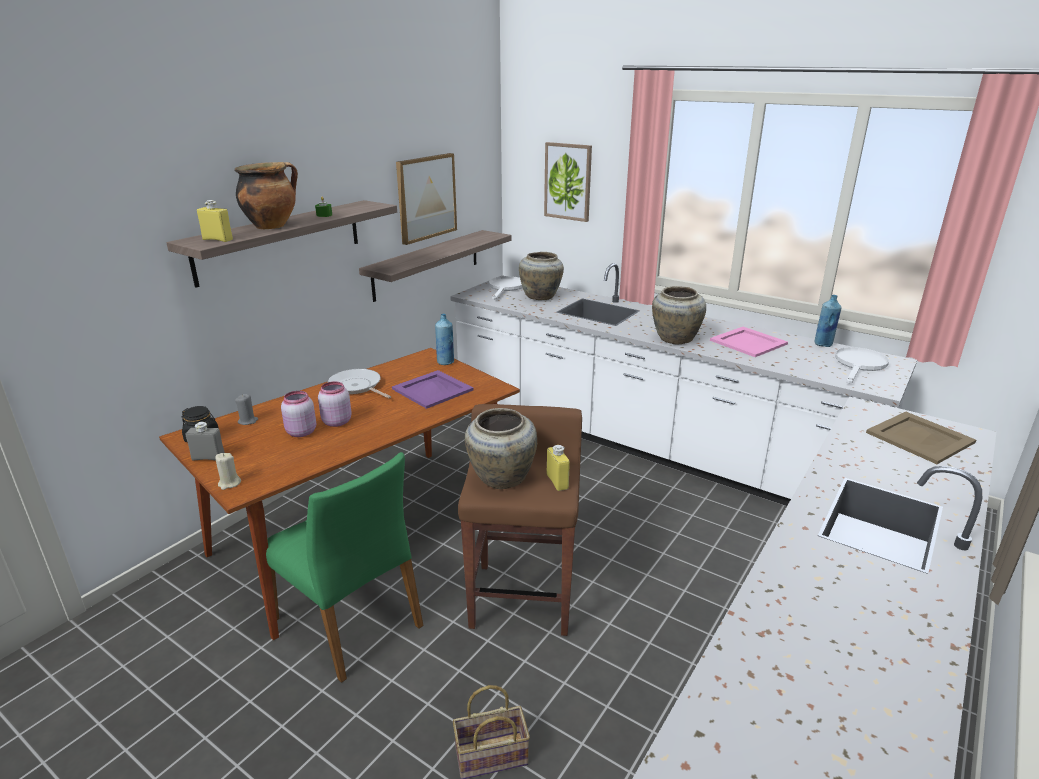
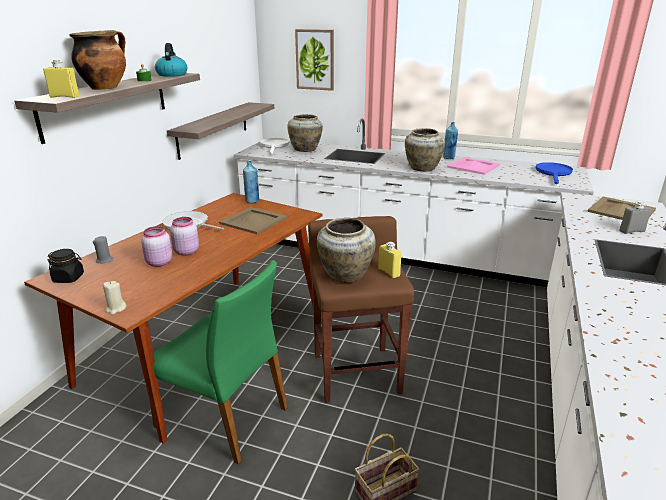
camera: 15 degrees left, 0 degrees up
grey bottle [185,422,225,460] -> grey bottle moved to [620,201,652,234]
purple tray [392,370,473,409] -> beige tray [219,207,287,234]
picture [396,153,457,245] -> none
blue bottle [814,295,842,347] -> blue bottle moved to [443,122,458,159]
white frying pan [835,347,889,384] -> blue frying pan [536,162,573,184]
none -> kettle [155,43,187,77]

